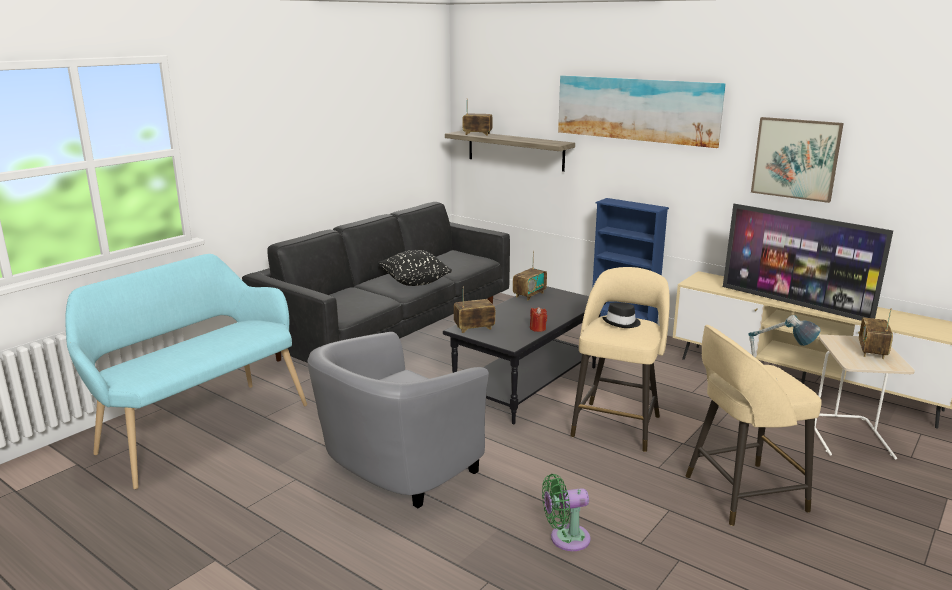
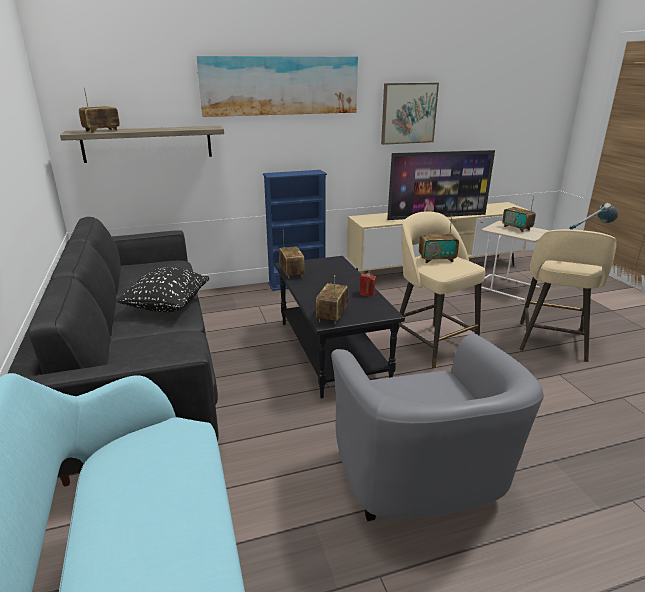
camera: 55 degrees left, 5 degrees up
green fan [542,474,591,551] -> none
black hat [602,303,641,328] -> radio [419,215,459,263]

